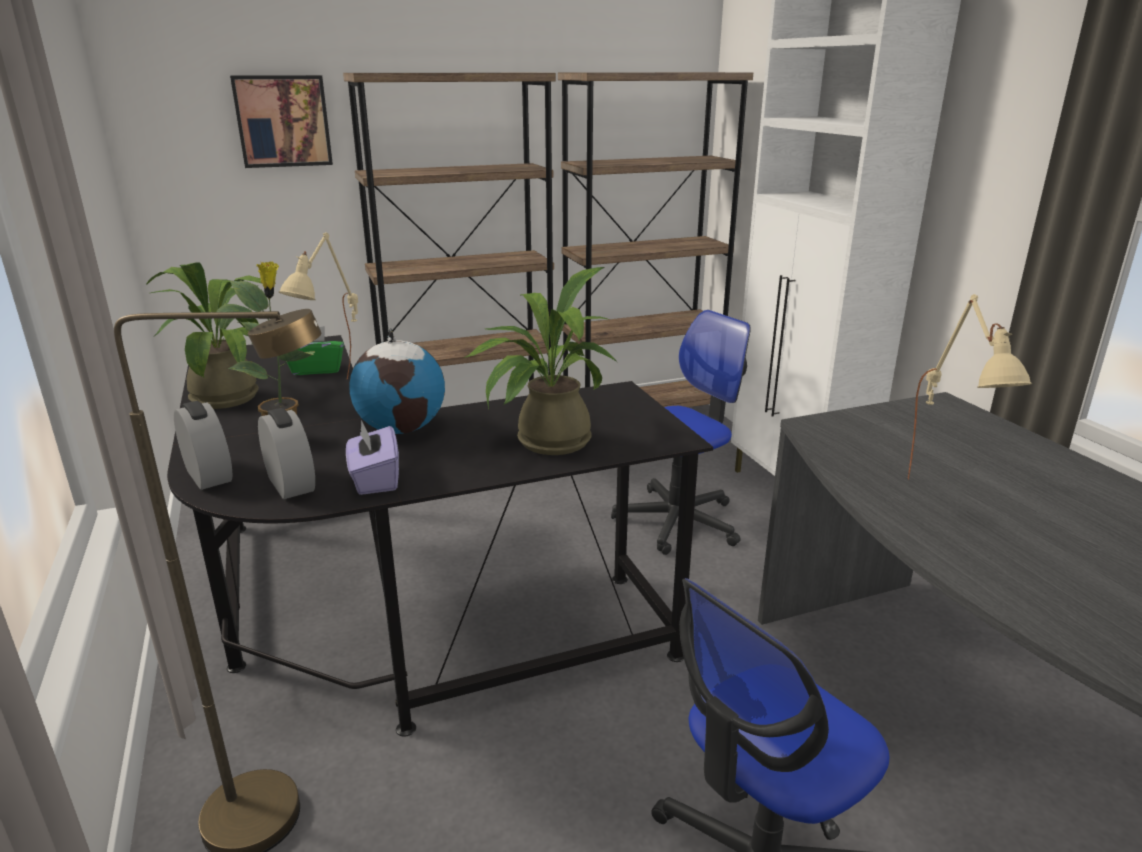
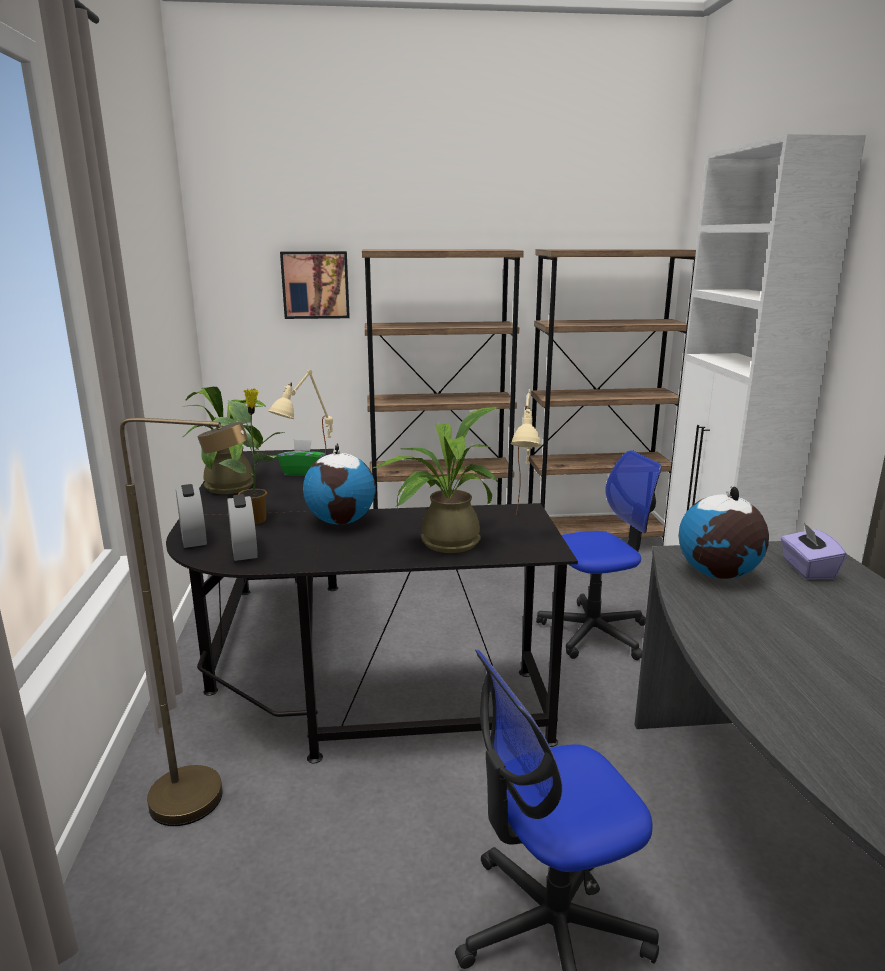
camera: 15 degrees right, 5 degrees down
purple tissue box [346,420,399,495] -> purple tissue box moved to [781,523,847,579]
beige table lamp [908,294,1032,480] -> beige table lamp moved to [511,389,541,515]
none -> globe [679,486,769,579]

